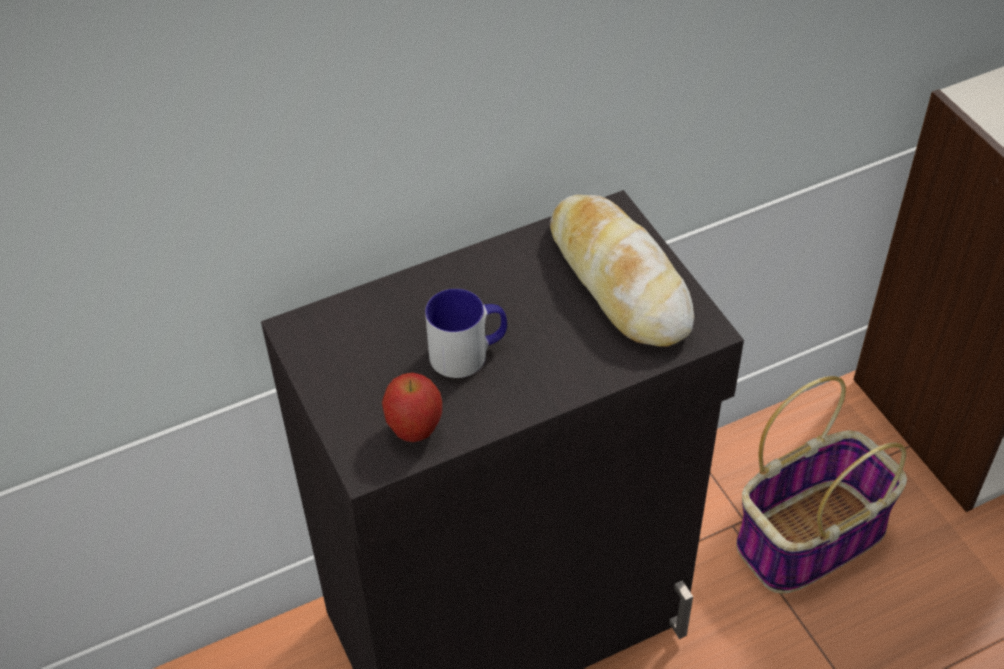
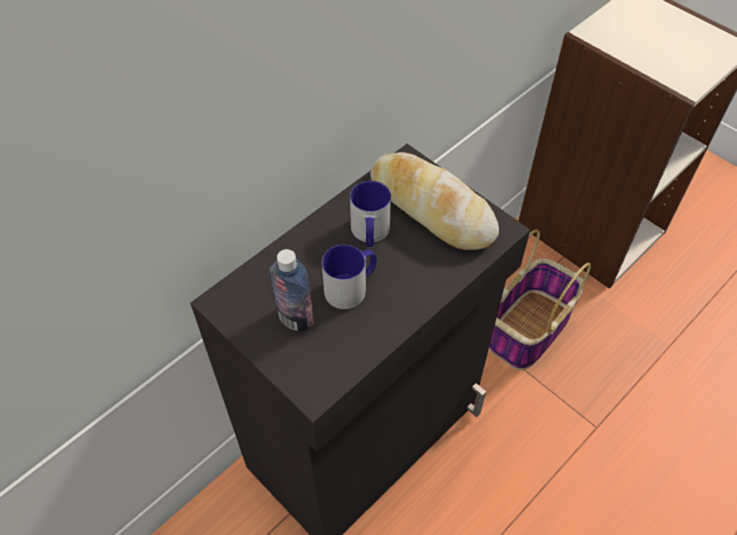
camera: 20 degrees left, 5 degrees up
apple [382,373,442,442] -> none
none -> bottle [270,249,314,332]
none -> mug [350,181,391,247]

